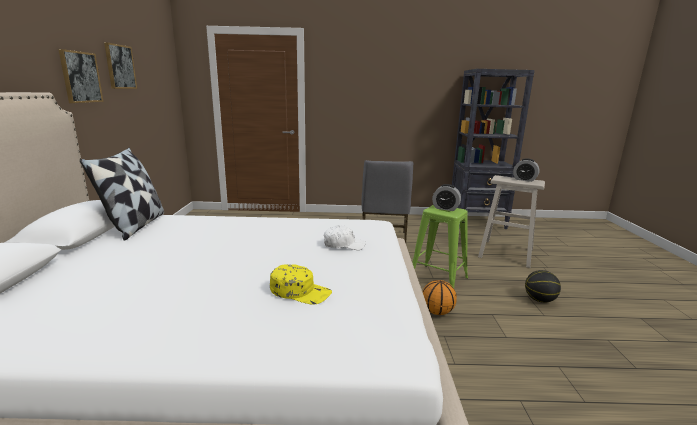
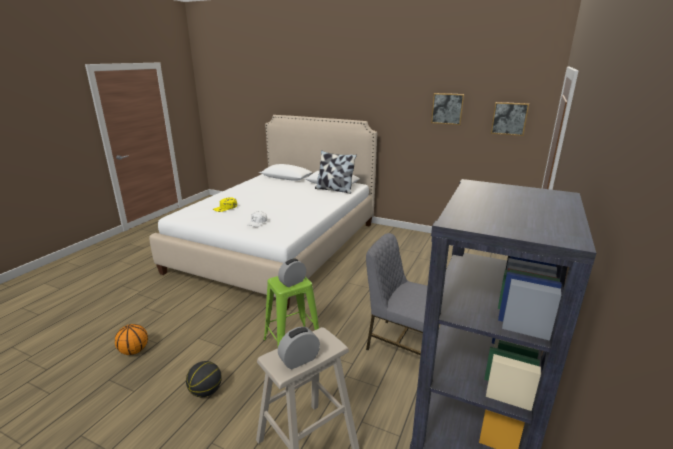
camera: 115 degrees right, 5 degrees up
picture [58,49,104,103] -> picture moved to [491,102,529,136]
basketball [423,280,457,315] -> basketball moved to [115,324,148,355]

